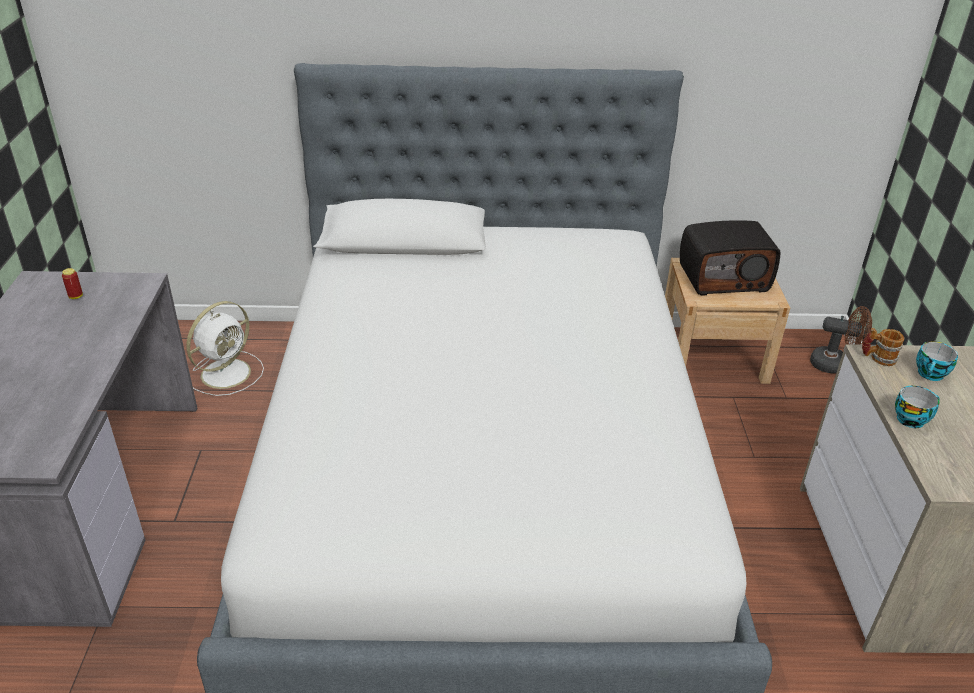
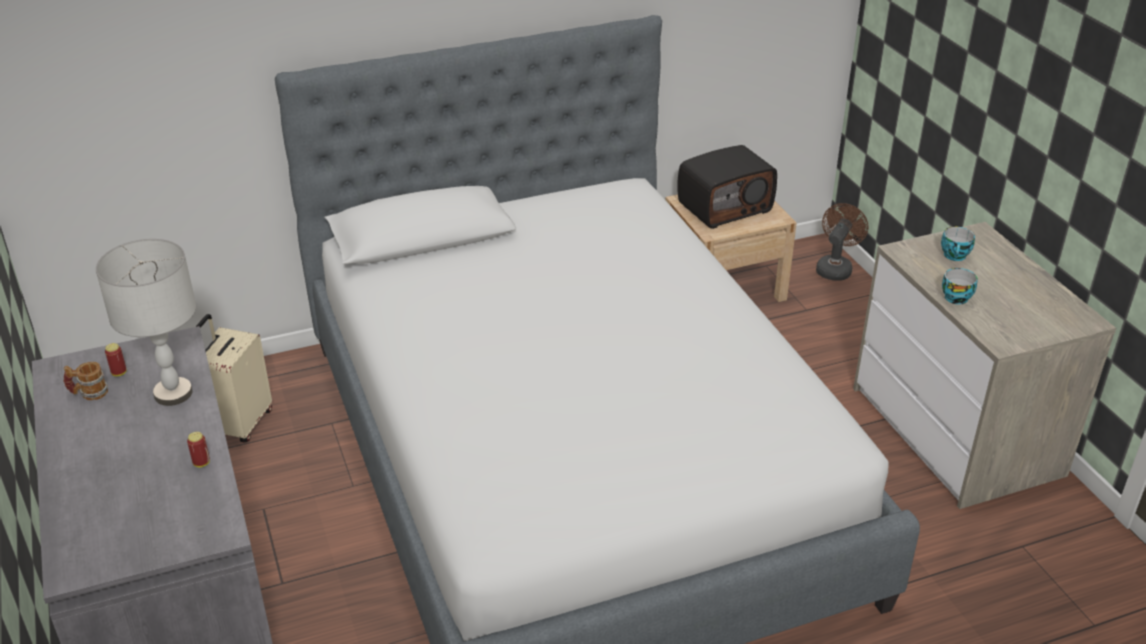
camera: 20 degrees left, 0 degrees up
white fan [186,301,264,396] -> beige suitcase [196,314,272,442]
brown fan [810,306,872,374] -> brown fan turned 60 degrees counterclockwise [816,203,868,281]
mug [862,328,904,366] -> mug moved to [63,362,108,400]
none -> grey table lamp [96,239,196,406]
none -> can [187,432,210,467]

